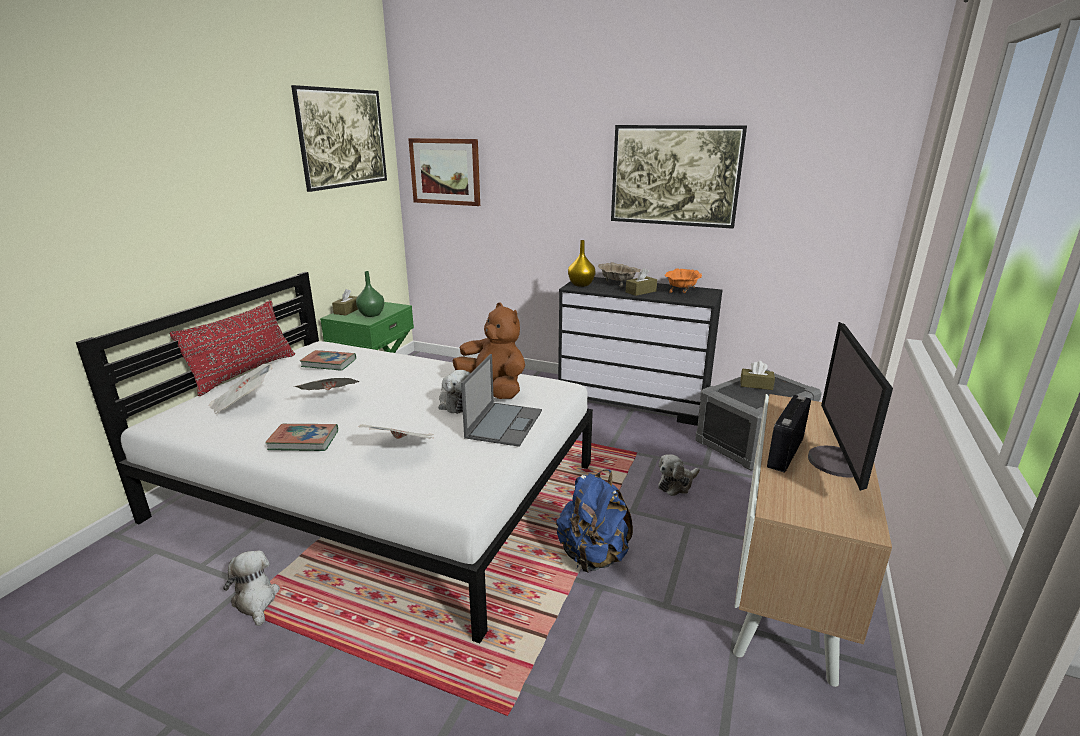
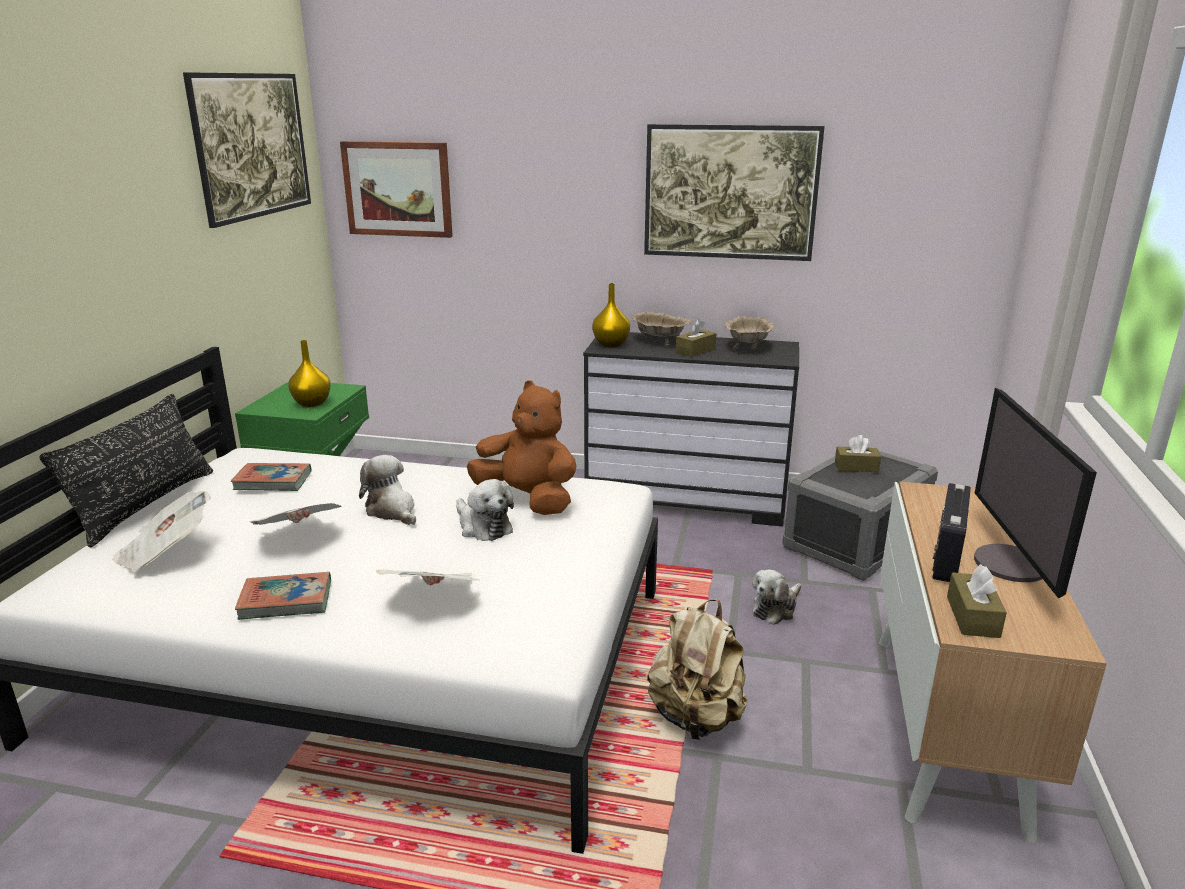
camera: 10 degrees left, 0 degrees up
red pillow [170,300,295,396] -> black pillow [39,393,213,547]
plush toy [223,551,280,626] -> plush toy moved to [359,455,416,525]
brown tissue box [332,289,358,315] -> brown tissue box moved to [947,564,1007,638]
green vase [356,271,384,317] -> yellow vase [288,340,331,407]
laptop [461,354,542,447] -> none
blue backpack [556,469,633,573] -> beige backpack [647,599,748,740]
orange bowl [665,268,702,293] -> beige bowl [725,316,774,351]

